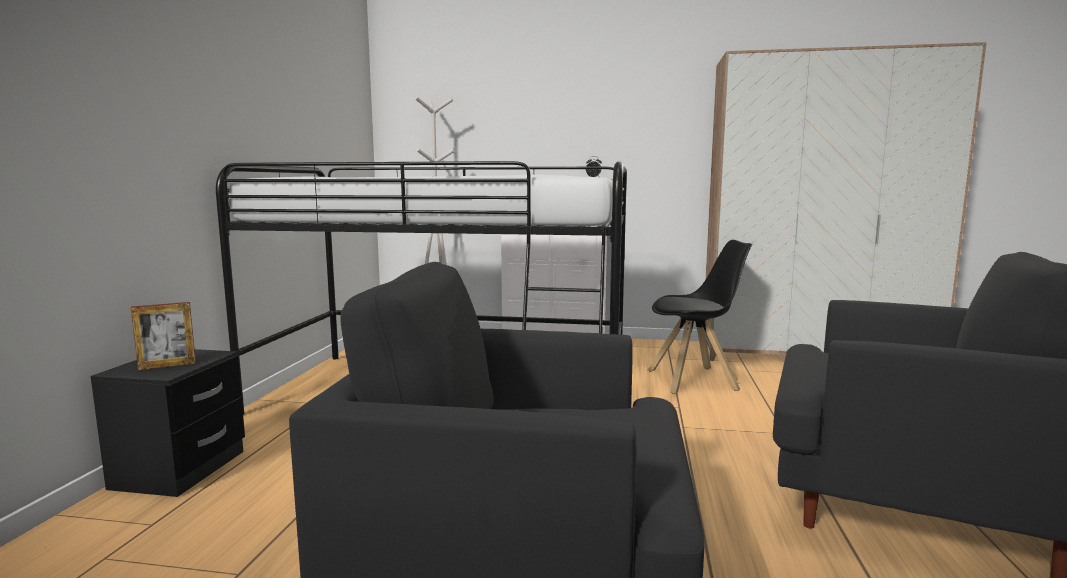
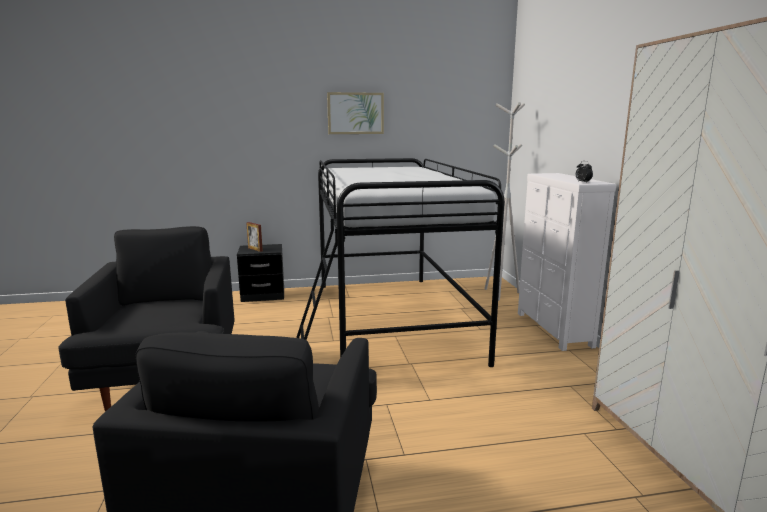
camera: 70 degrees right, 5 degrees up
black chair [648,240,752,394] -> none
none -> picture [327,92,384,134]

